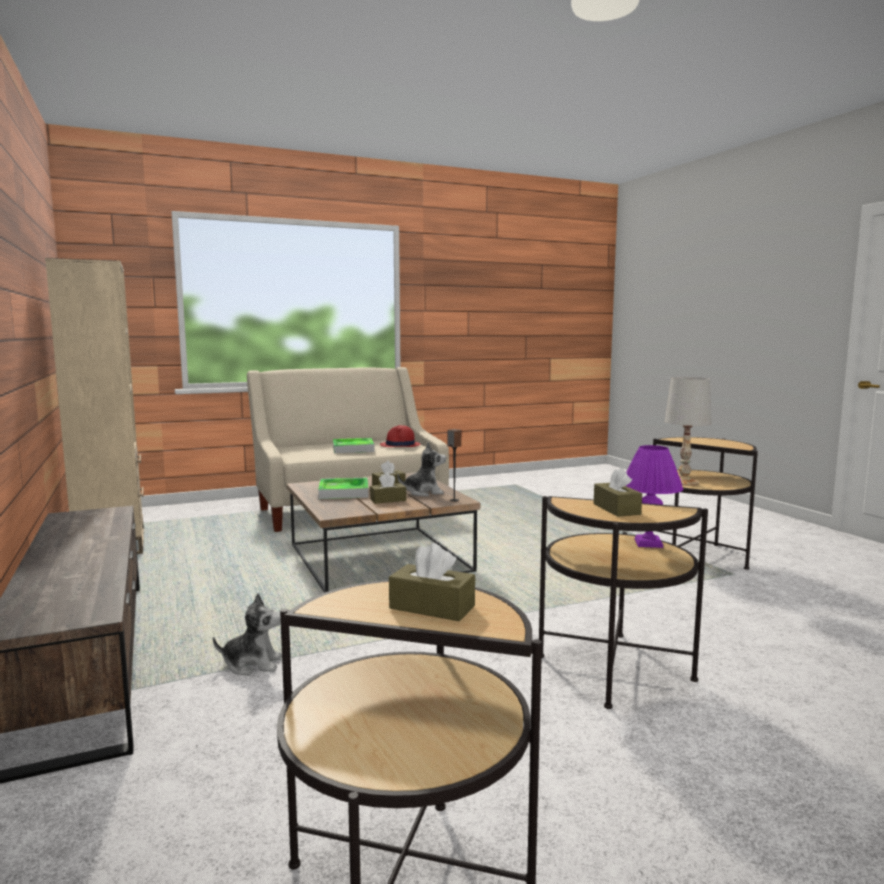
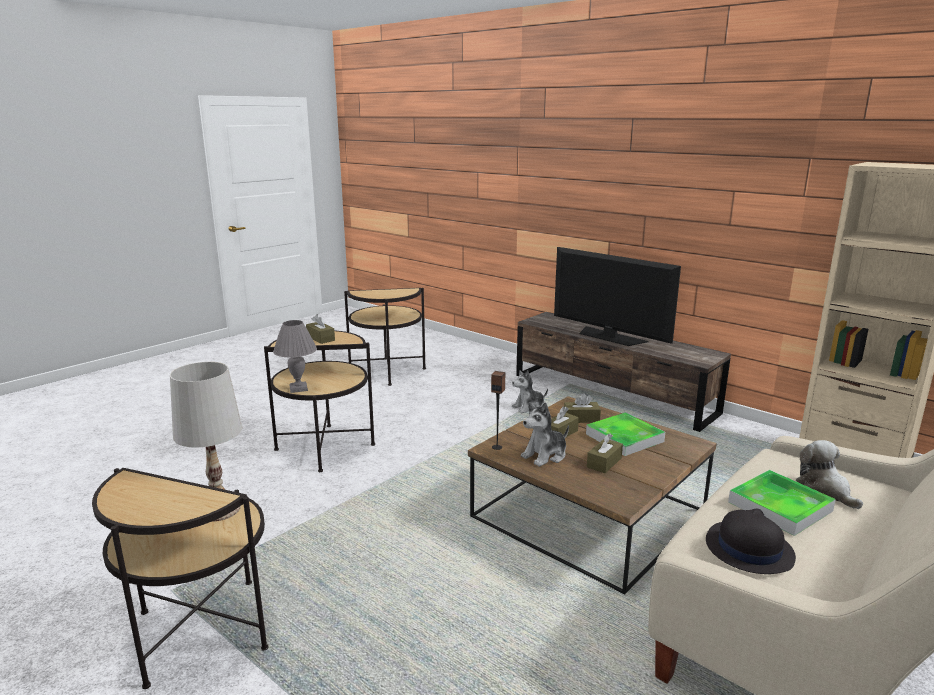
camera: 155 degrees right, 10 degrees up
red hat [380,425,420,447] -> black hat [706,509,796,574]
brown tissue box [389,543,475,621] -> brown tissue box moved to [564,393,601,423]
purple table lamp [626,445,683,548] -> grey table lamp [273,320,317,393]
none -> television [554,247,681,346]
none -> plush toy [796,440,863,509]

